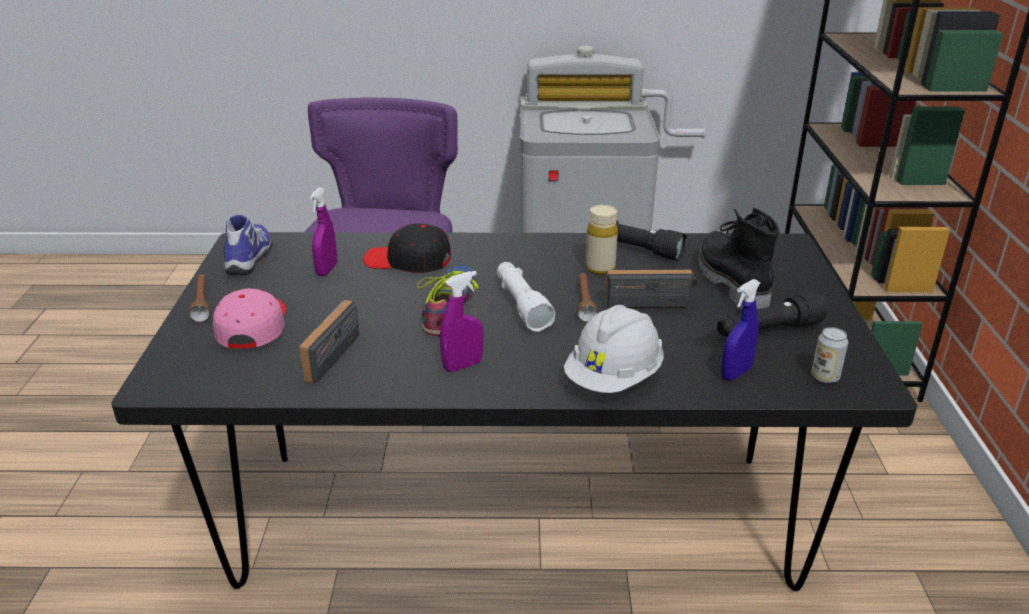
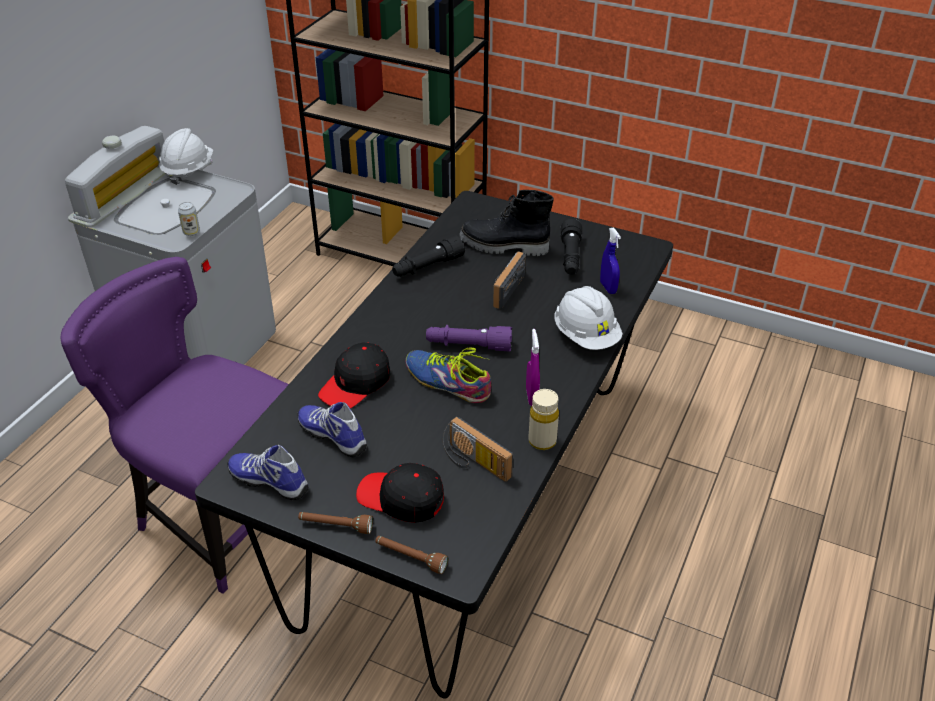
camera: 65 degrees left, 10 degrees up
pink cap [213,288,286,349] -> black cap [356,463,444,523]
purple spray bottle [310,187,337,276] -> shoe [298,402,367,458]
white flashlight [497,262,555,332] -> purple flashlight [426,325,512,351]
brown flashlight [577,273,597,322] -> brown flashlight moved to [375,536,448,574]
beige bottle [586,205,618,275] -> beige bottle moved to [528,389,559,450]
can [811,327,848,383] -> can moved to [178,202,200,236]
none -> white hard hat [159,128,213,185]

